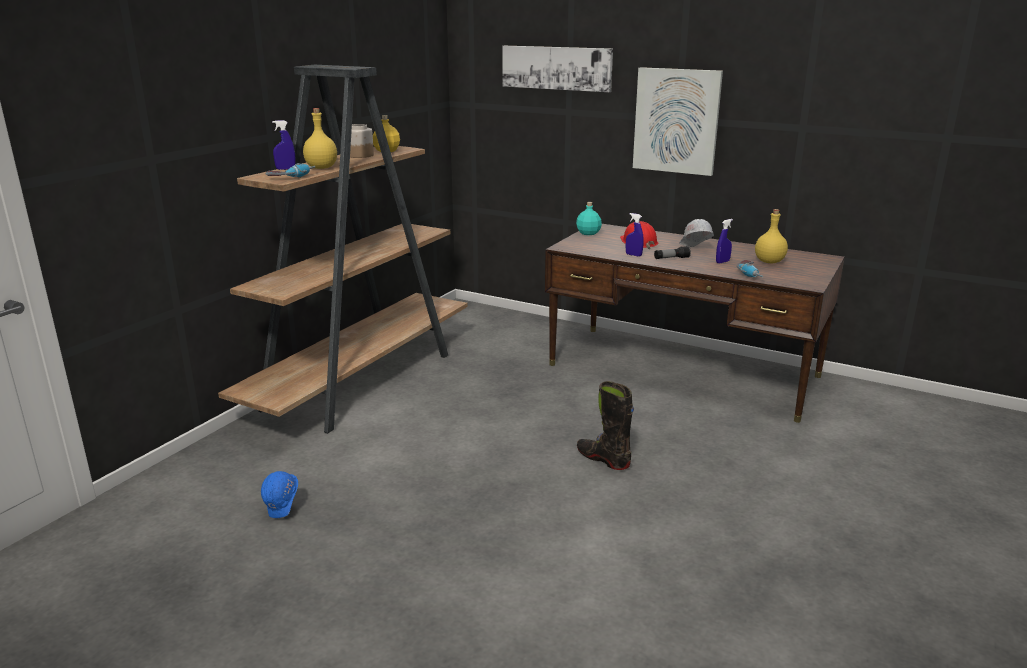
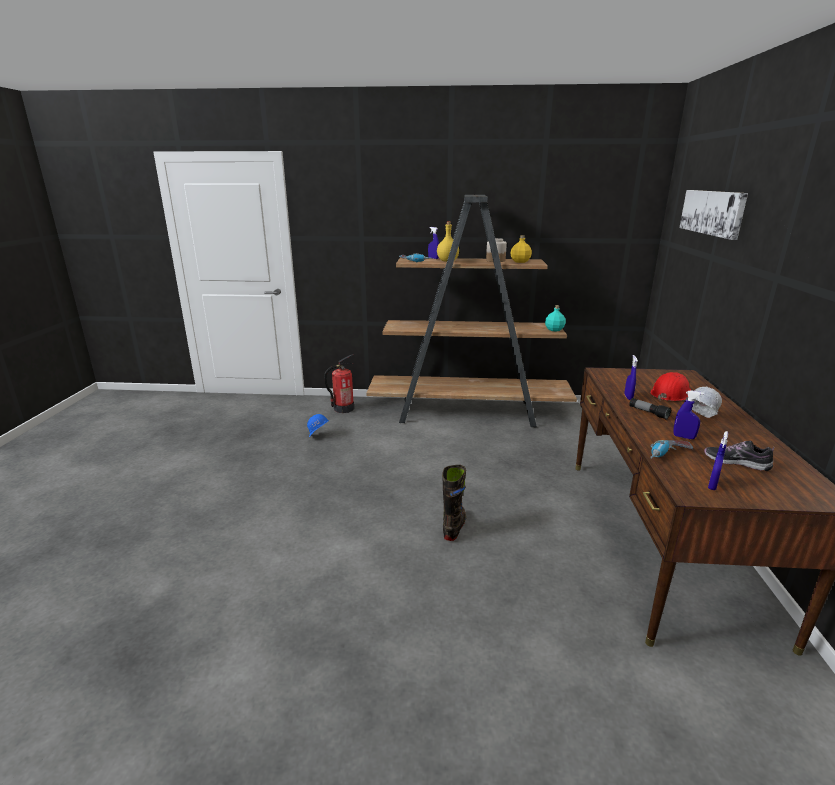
camera: 65 degrees right, 0 degrees up
turquoise bottle [576,202,602,235] -> turquoise bottle moved to [545,305,566,331]
picture [633,67,723,176] -> none
yellow bottle [755,209,788,263] -> shoe [704,440,774,471]
none -> fire extinguisher [324,354,354,413]
none -> blue spray bottle [708,431,728,490]

